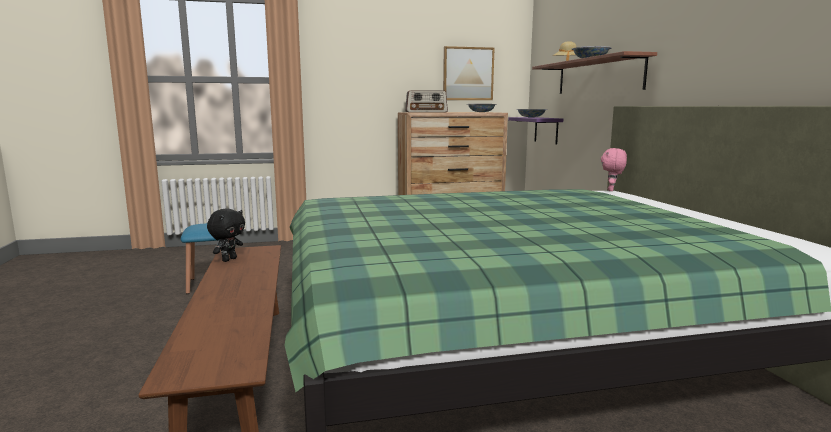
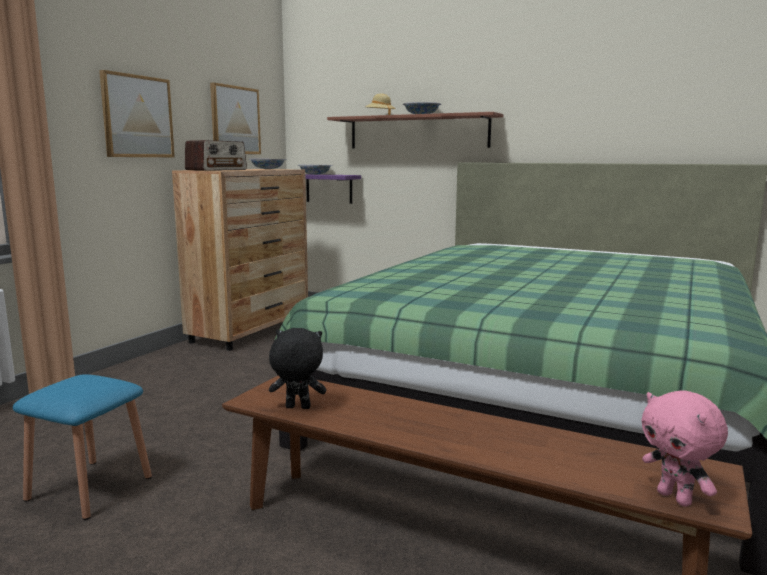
camera: 50 degrees left, 0 degrees up
black plush toy [207,209,245,262] -> black plush toy turned 60 degrees counterclockwise [269,328,326,409]
pink plush toy [601,148,627,191] -> pink plush toy moved to [641,390,728,507]
none -> picture [99,70,175,157]

